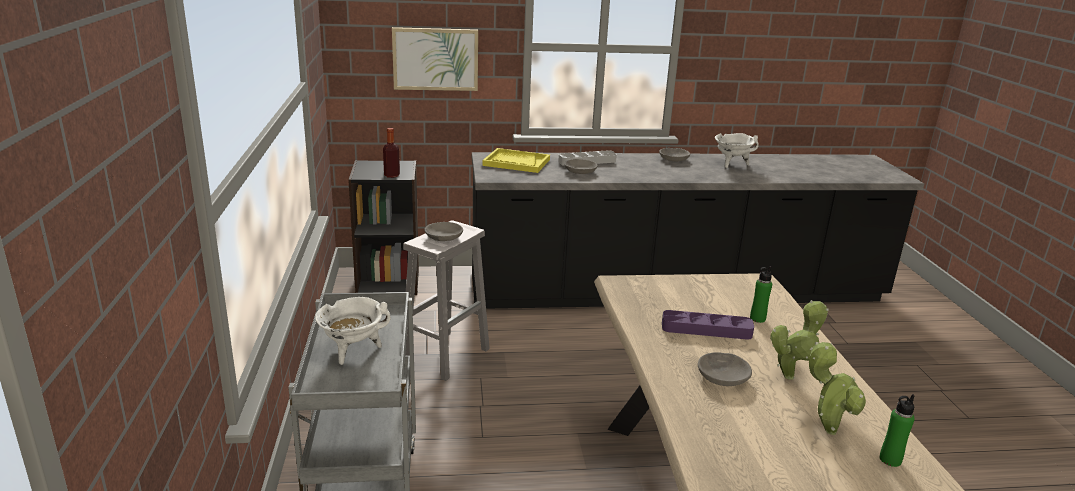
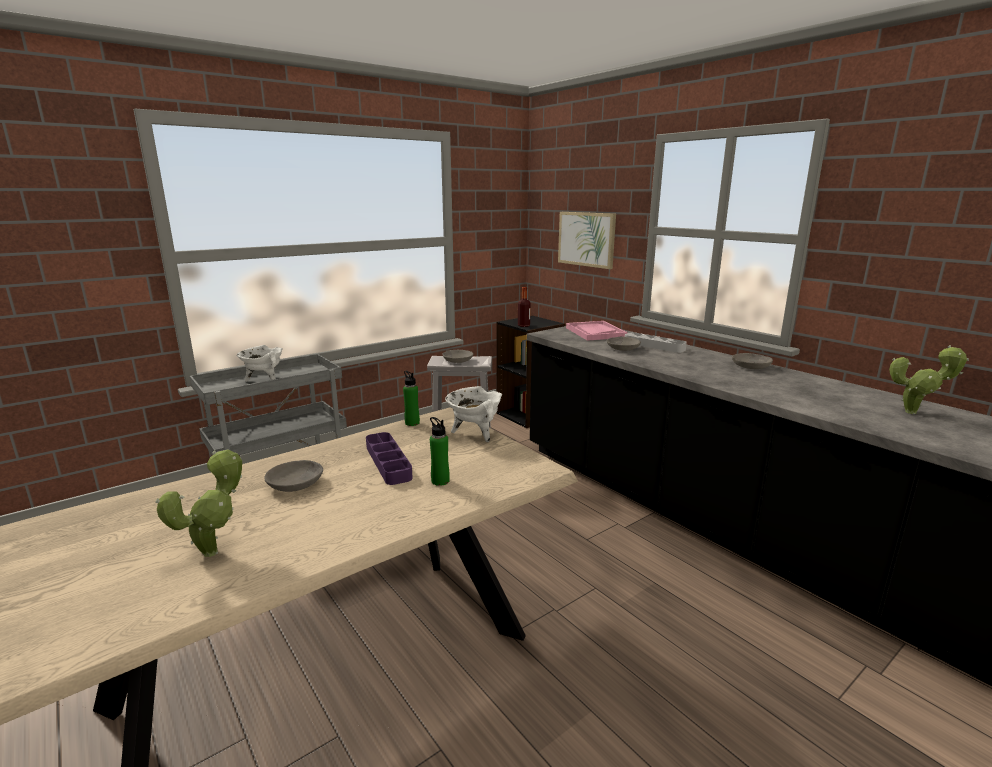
camera: 60 degrees right, 5 degrees down
yellow tray [482,148,550,173] -> pink tray [566,321,628,341]
white cooking pot [715,133,759,168] -> white cooking pot moved to [445,386,502,442]
potted plant [770,300,829,380] -> potted plant moved to [889,345,969,414]
green bottle [880,394,915,467] -> green bottle moved to [403,371,420,426]

